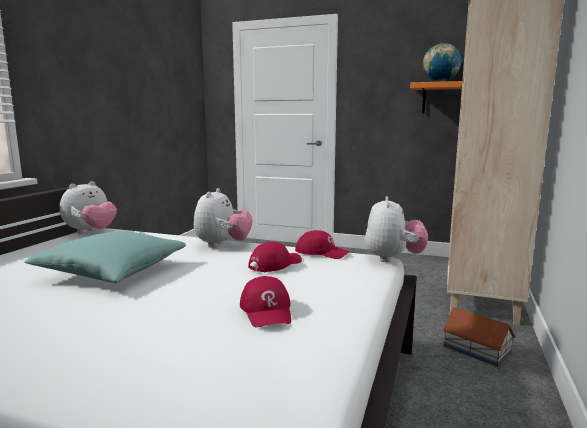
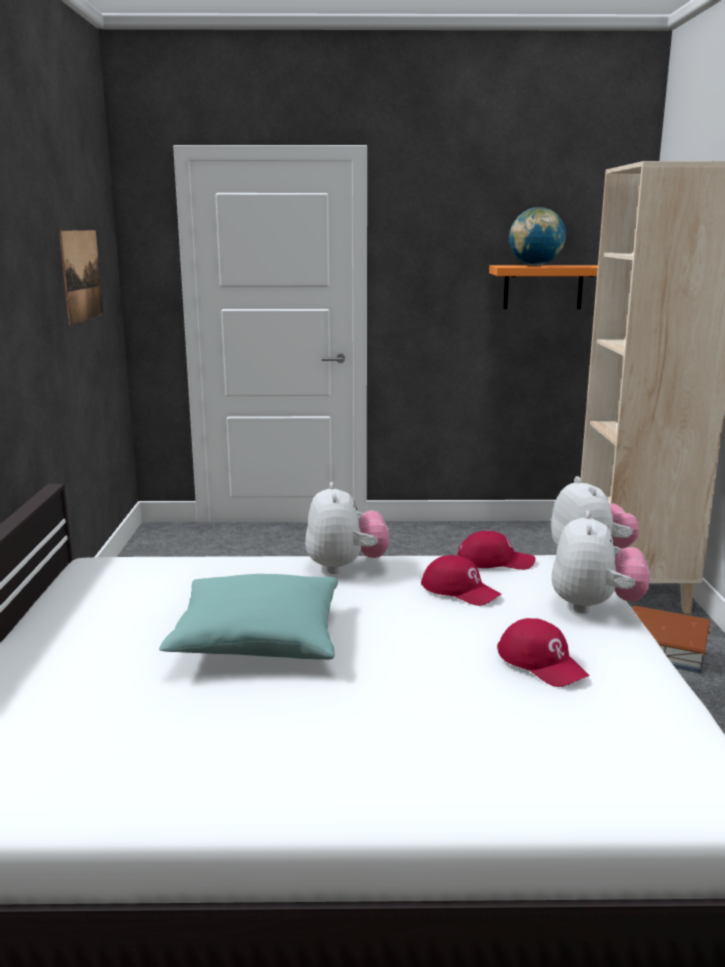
camera: 20 degrees left, 5 degrees up
plush toy [60,181,117,233] -> plush toy moved to [552,510,650,613]
red cap [248,242,302,272] -> red cap turned 105 degrees clockwise [421,555,501,606]
none -> picture [59,230,103,325]

